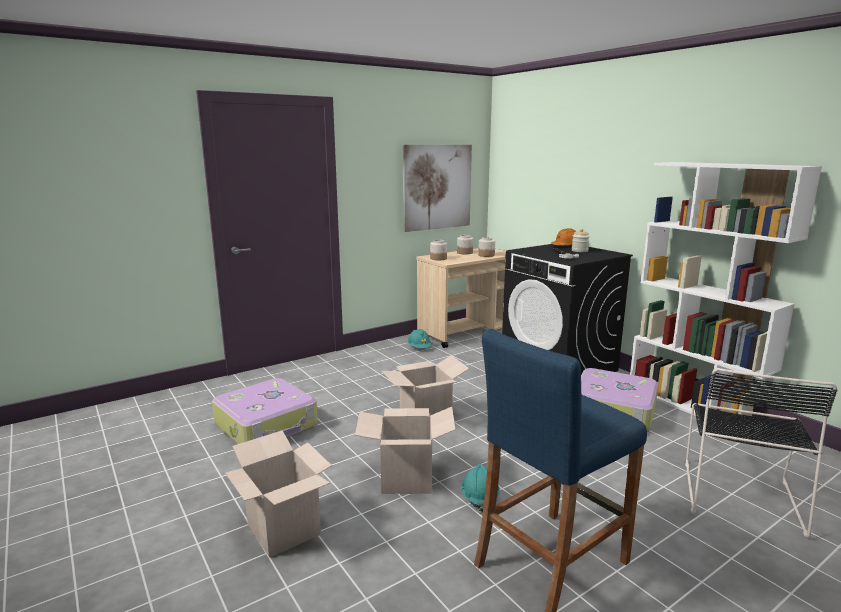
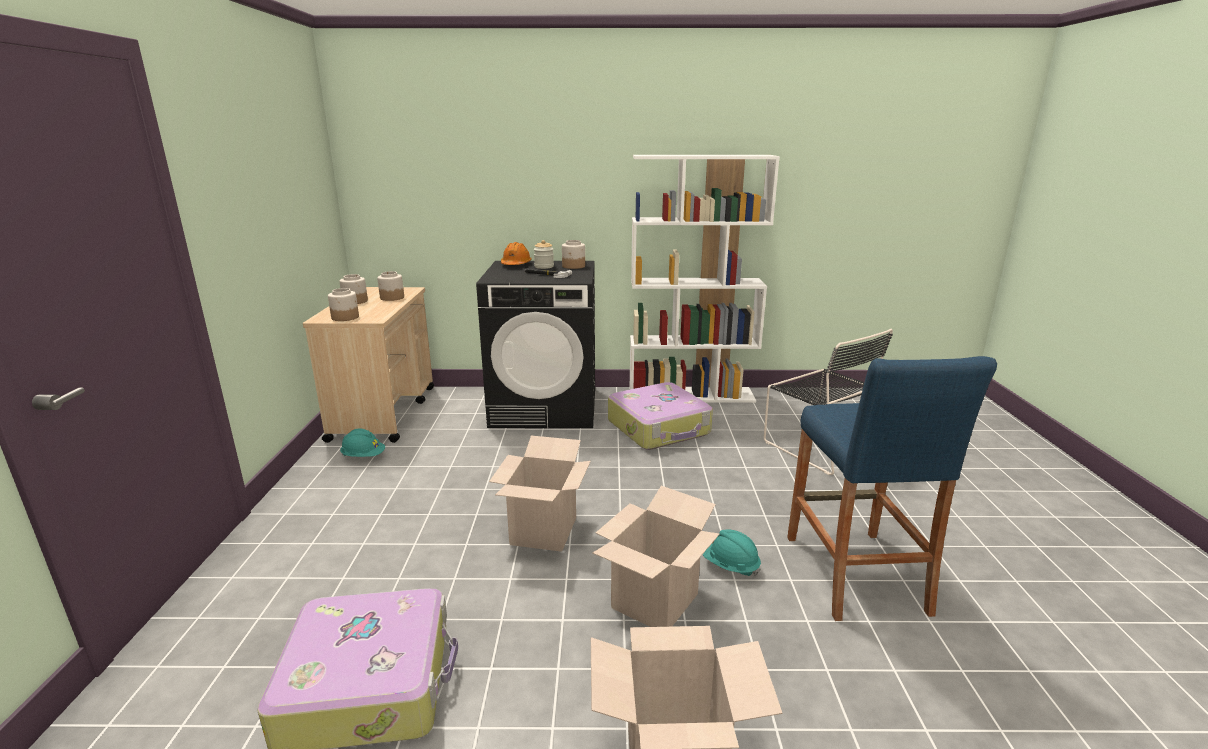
camera: 55 degrees left, 5 degrees up
picture [403,145,472,232] -> none
none -> jar [562,240,585,269]

